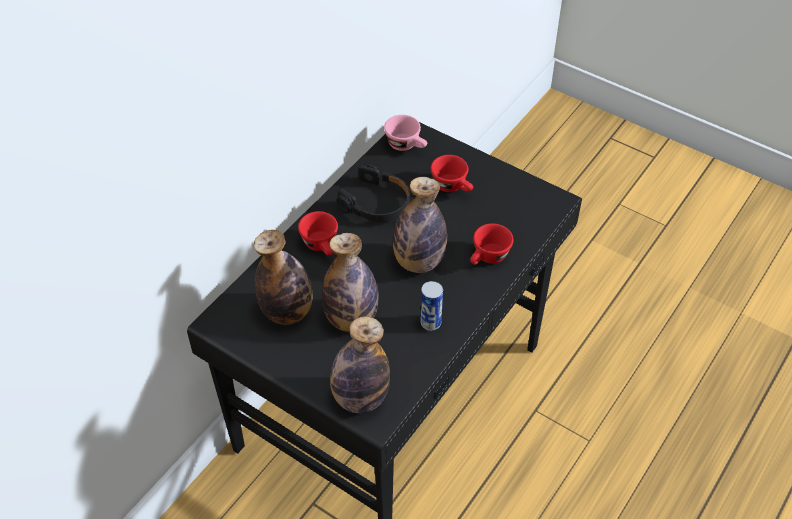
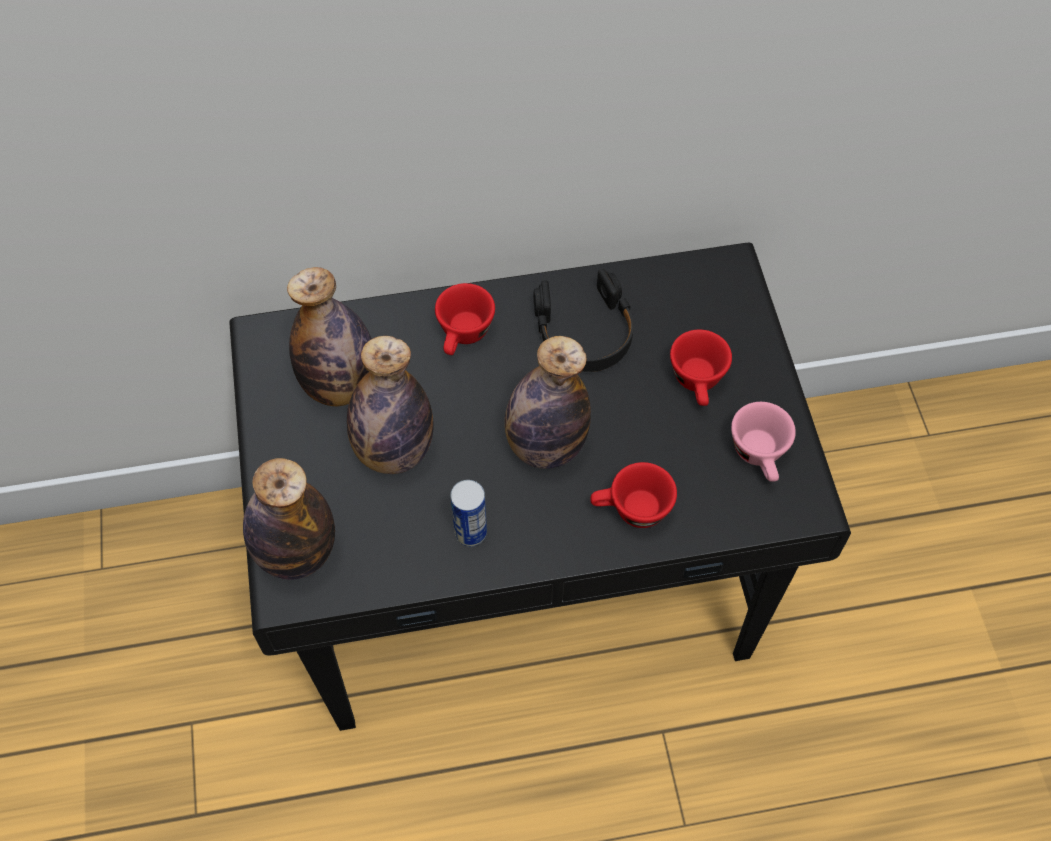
camera: 45 degrees right, 10 degrees up
pink cup [384,115,427,151] -> pink cup moved to [731,402,796,482]

